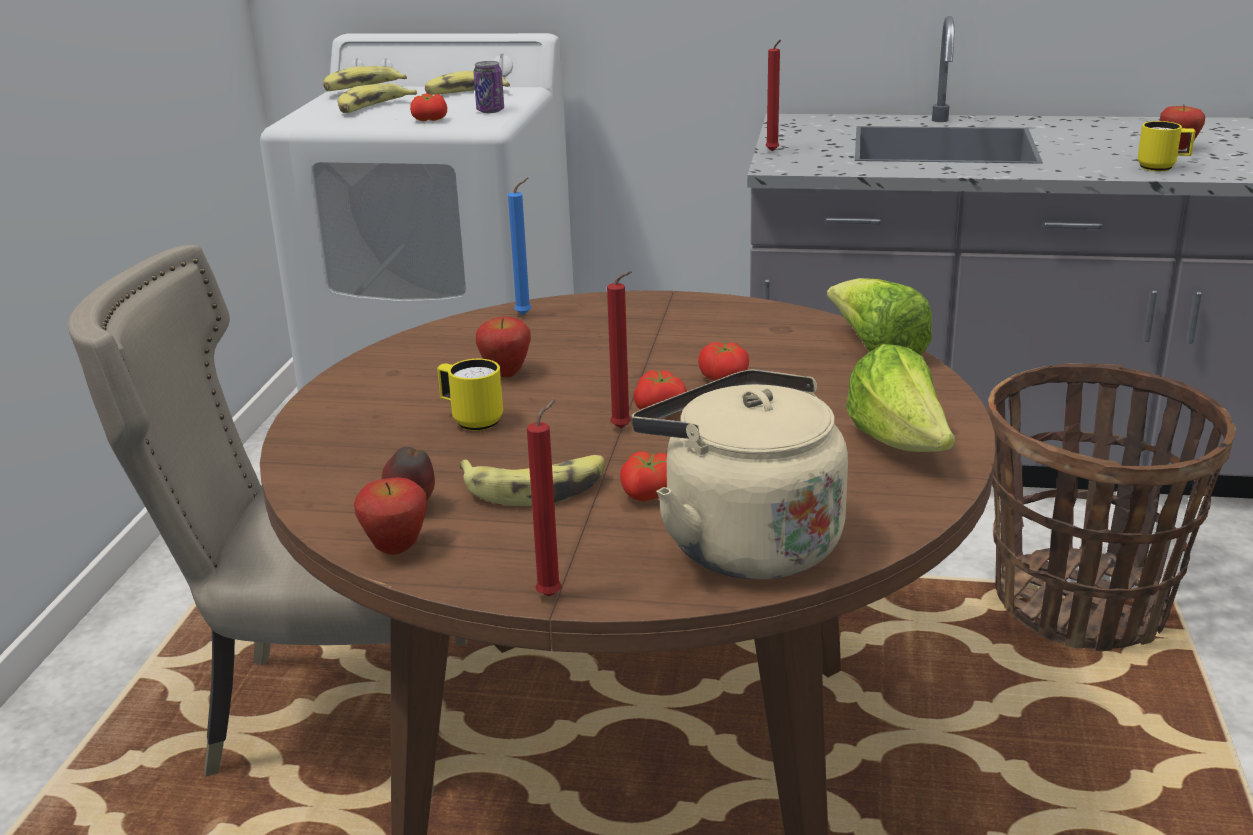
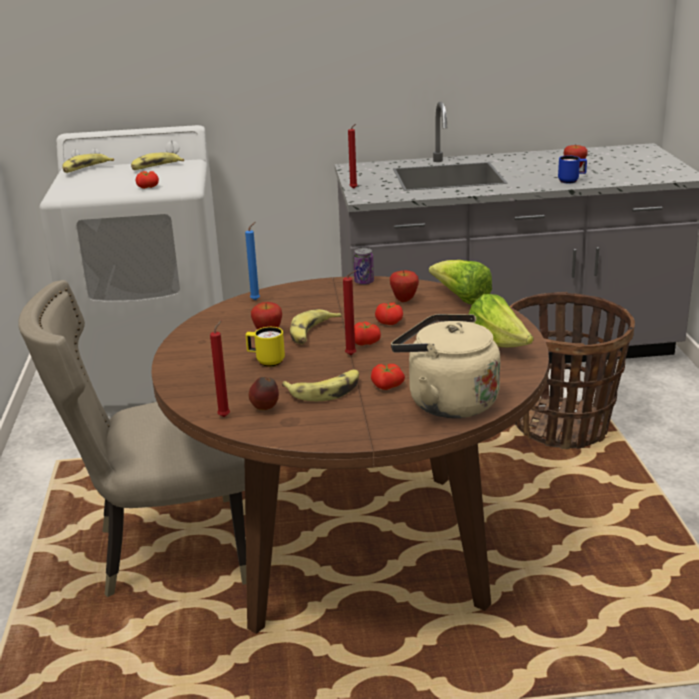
camera: 15 degrees left, 0 degrees up
banana [337,84,417,113] -> banana moved to [290,309,342,344]
apple [354,477,427,555] -> apple moved to [390,270,419,302]
can [474,61,504,113] -> can moved to [353,248,374,285]
red candle [527,399,562,597] -> red candle moved to [210,320,230,417]
yellow mug [1138,121,1195,171] -> blue mug [558,156,587,184]

